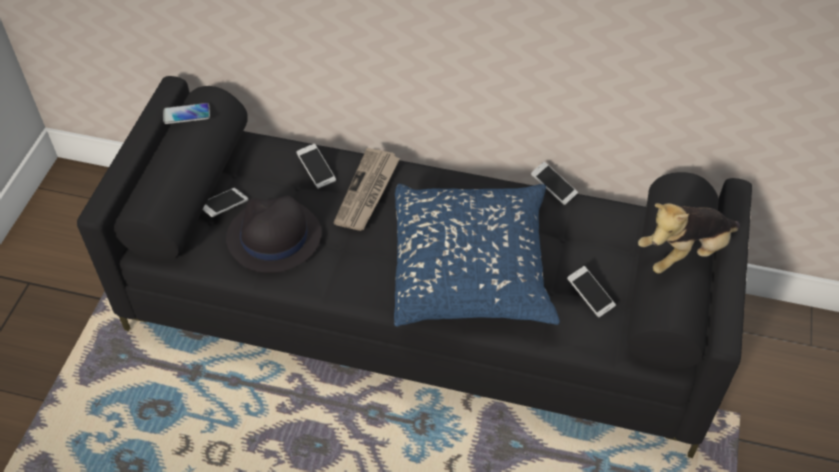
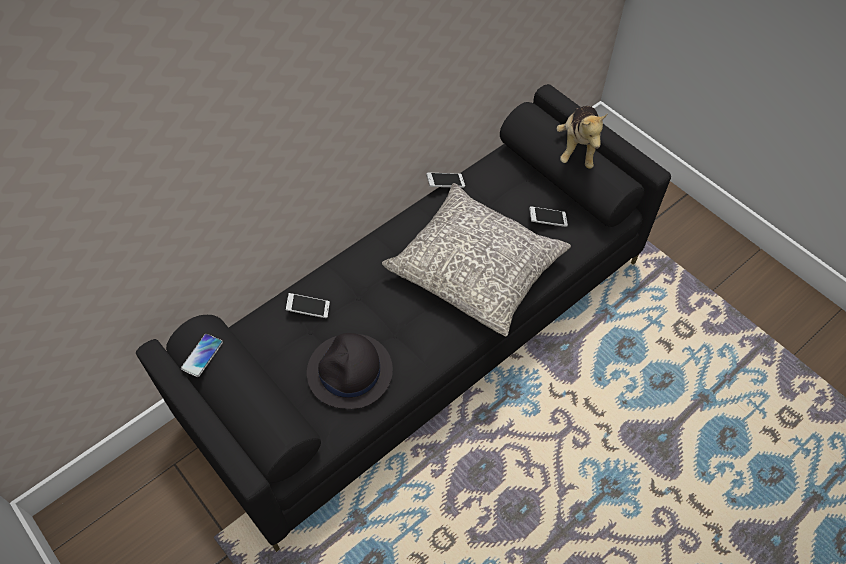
camera: 55 degrees left, 5 degrees up
phone [203,188,248,217] -> none
newspaper [333,148,400,231] -> none
blue pillow [394,184,560,327] -> grey pillow [382,183,571,336]

